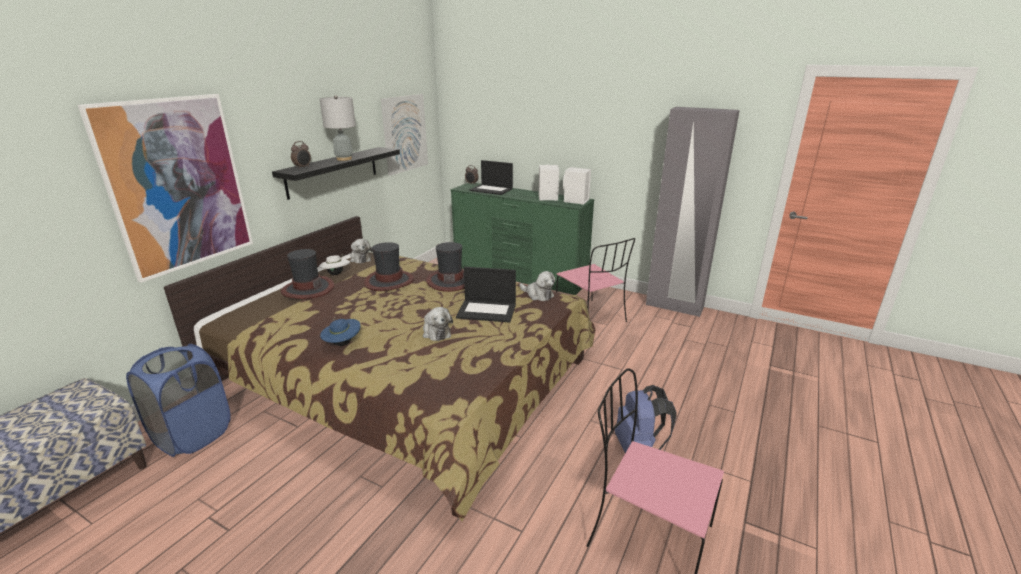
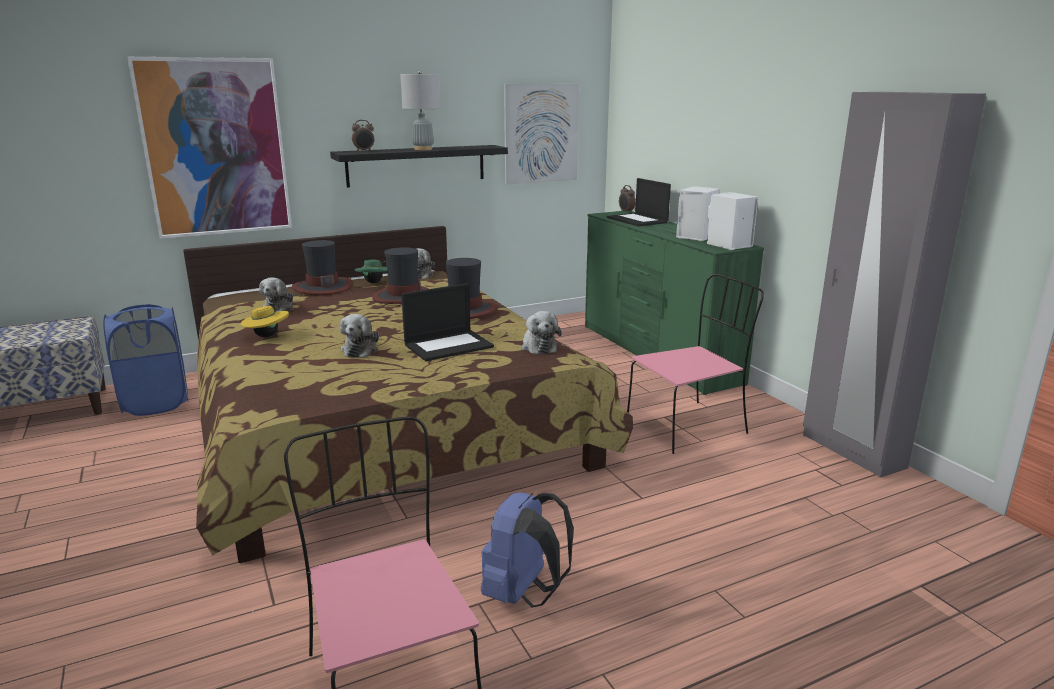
camera: 35 degrees right, 5 degrees down
white hat [319,255,350,275] -> green hat [355,259,387,283]
blue hat [320,317,360,346] -> yellow hat [241,303,289,337]
laptop [456,267,516,323] -> laptop turned 75 degrees counterclockwise [401,283,494,361]
pink chair [556,238,635,322] -> pink chair turned 120 degrees counterclockwise [627,274,764,454]
none -> plush toy [259,277,294,312]

